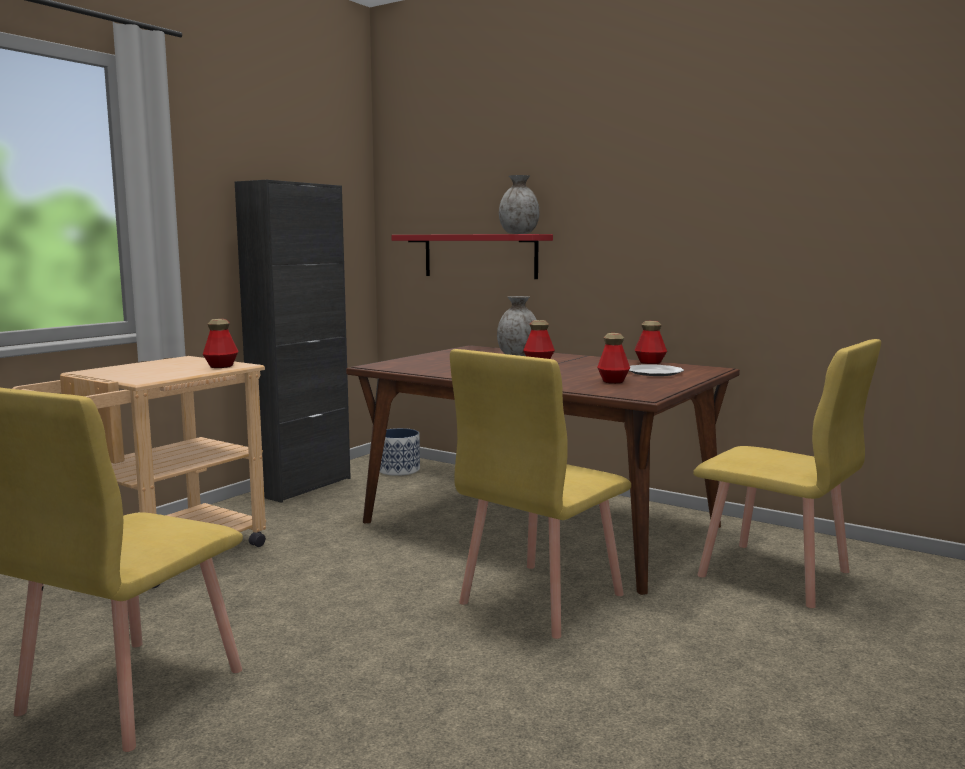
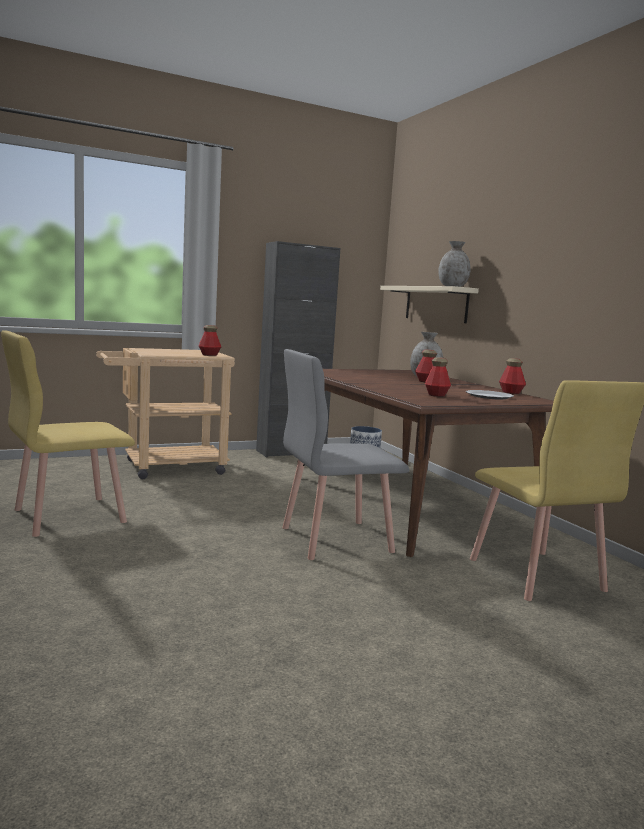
camera: 30 degrees right, 0 degrees up
red shelf [391,234,553,279] -> beige shelf [380,286,479,323]
yellow chair [450,349,631,639] -> grey chair [282,349,410,560]

